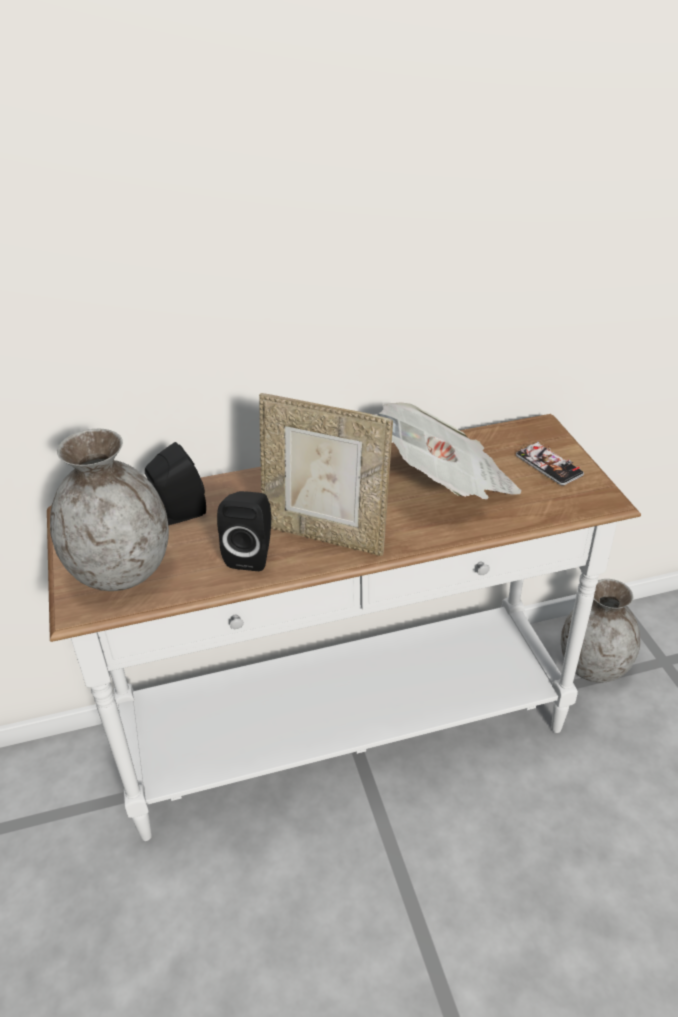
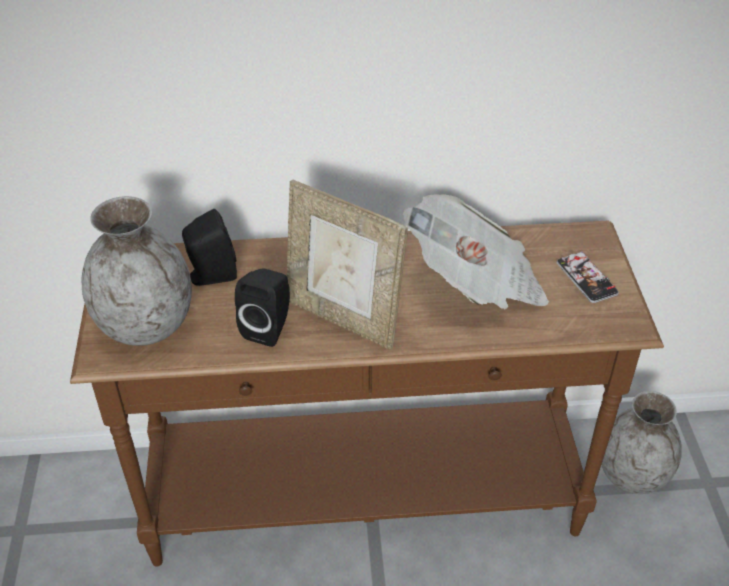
camera: 10 degrees right, 5 degrees up
white console table [47,414,641,841] -> brown console table [70,221,664,567]

